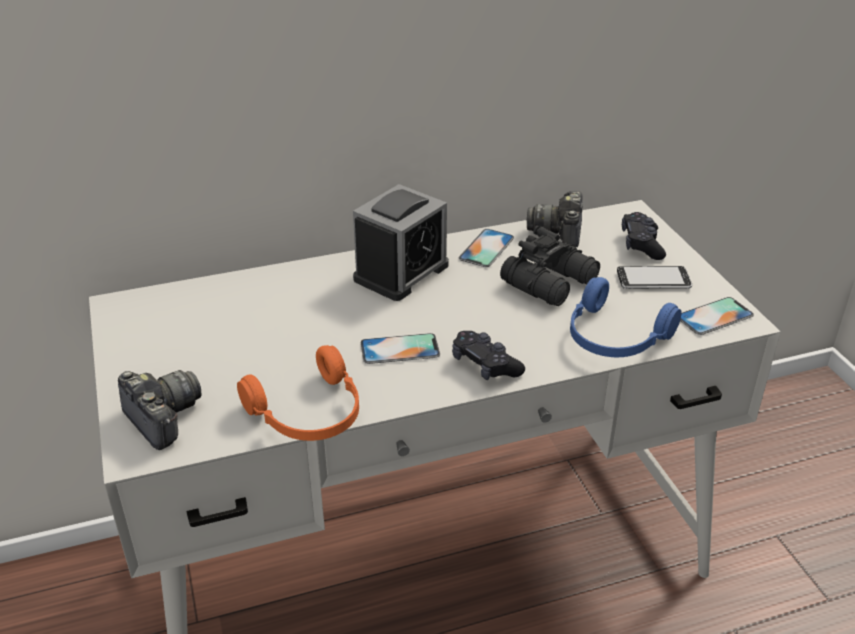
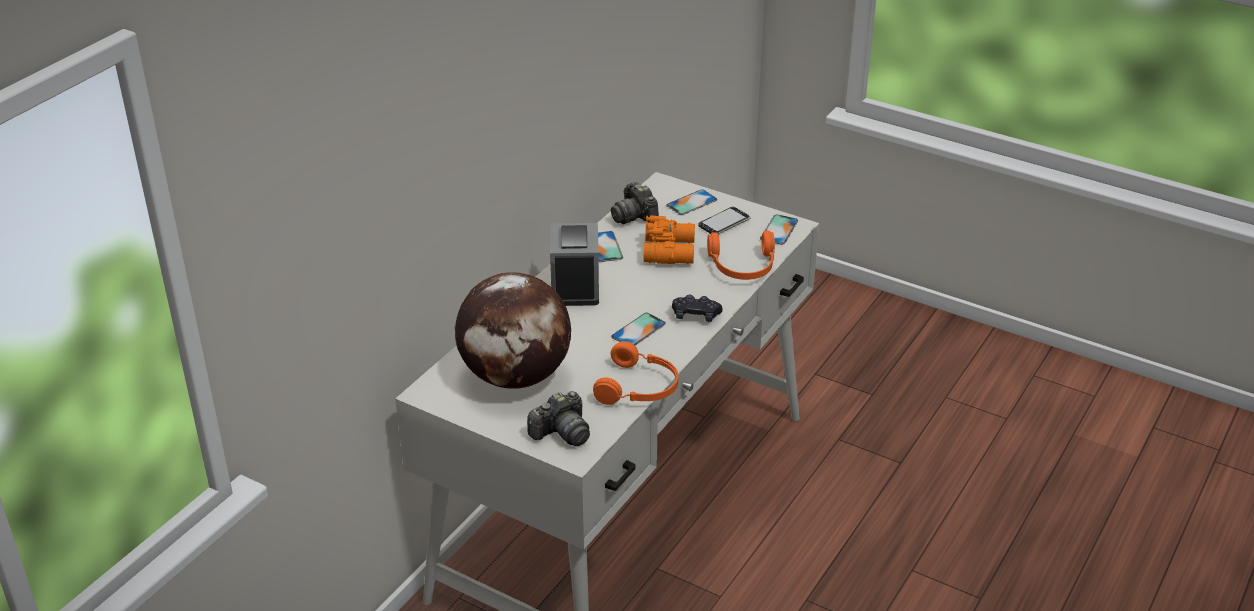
camera: 40 degrees left, 0 degrees up
camera [118,370,201,450] -> camera turned 135 degrees clockwise [527,391,590,446]
black binoculars [500,226,600,306] -> orange binoculars [644,215,695,264]
blue headphones [570,277,682,357] -> orange headphones [707,231,775,280]
black game controller [622,212,666,260] -> phone [666,189,717,215]
none -> globe [455,272,571,389]

